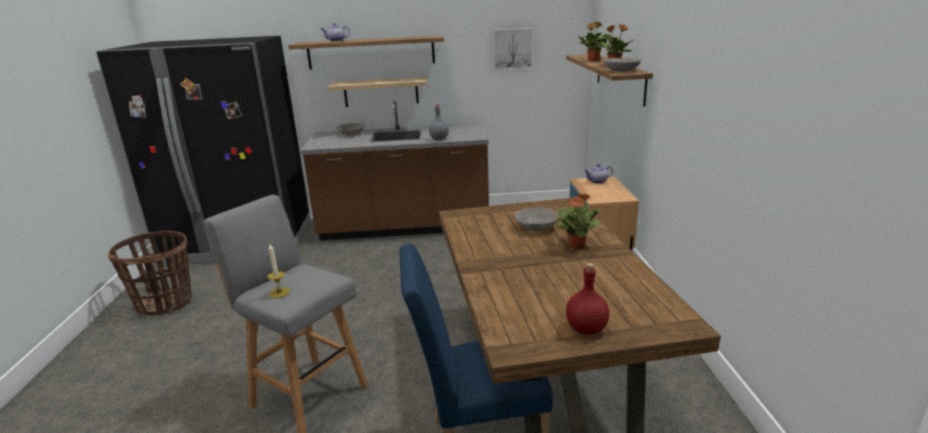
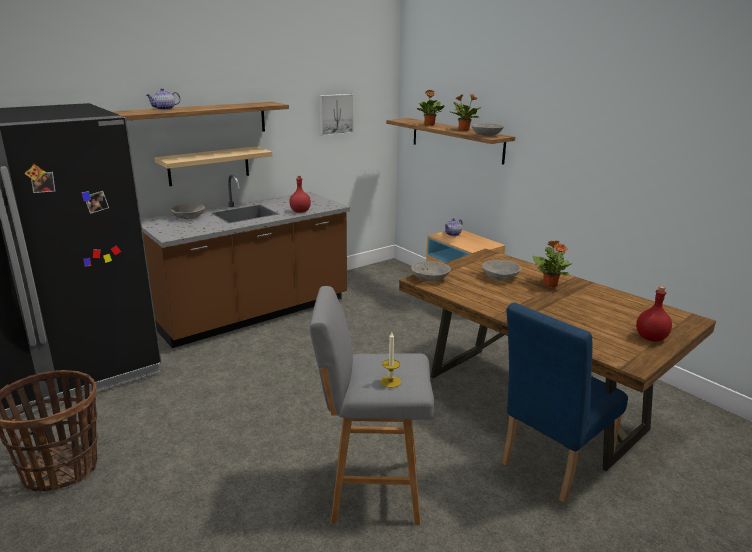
camera: 35 degrees left, 0 degrees up
grey bottle [429,104,449,140] -> red bottle [289,175,311,213]
none -> grey bowl [411,261,451,281]

